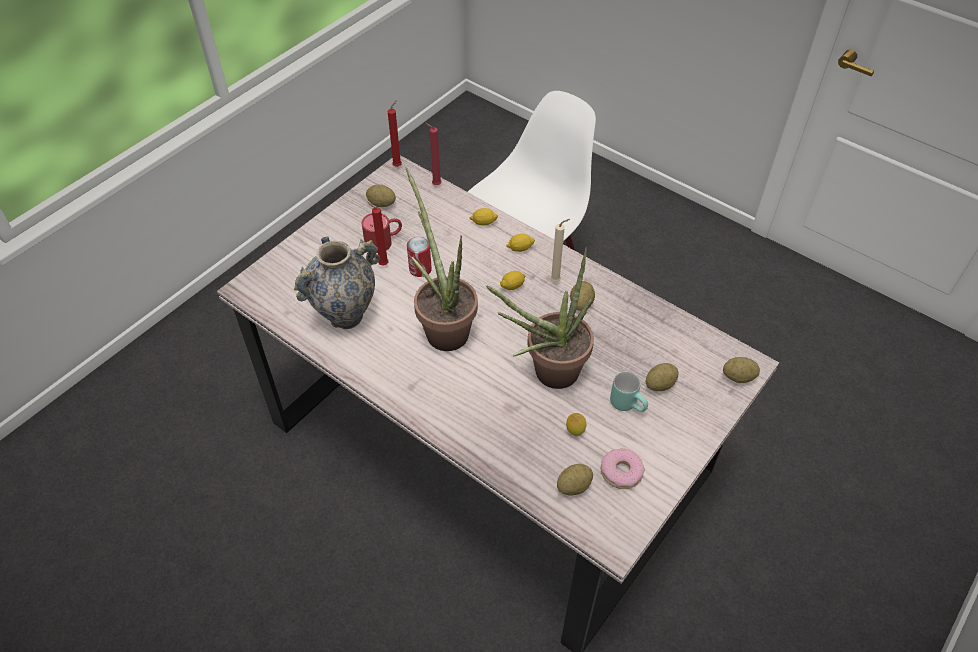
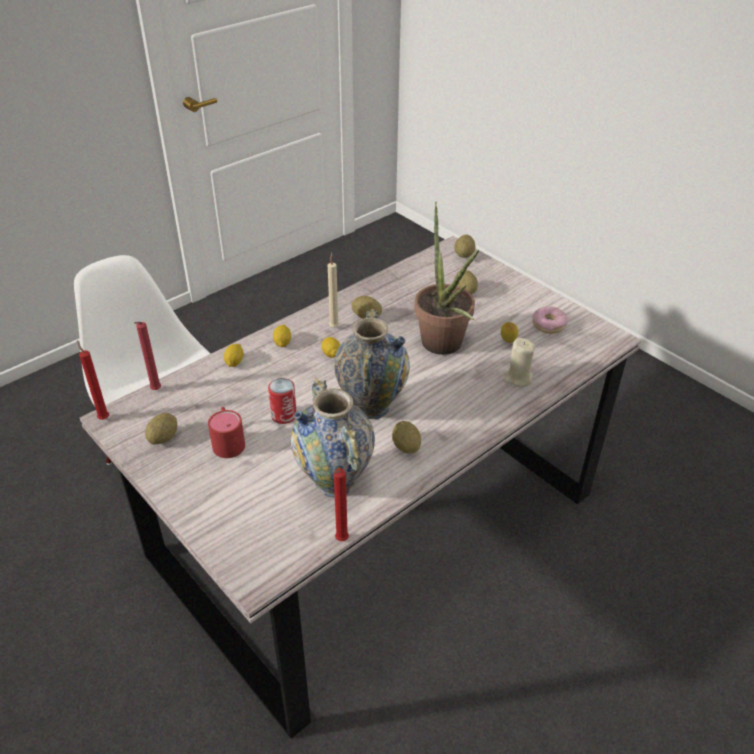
camera: 80 degrees left, 10 degrees down
red candle [367,201,389,265] -> red candle moved to [333,469,349,541]
potted plant [406,168,478,351] -> vase [334,309,410,419]
potato [557,464,593,496] -> potato moved to [392,421,421,454]
turquoise mug [610,372,648,412] -> none
none -> beige candle [504,338,535,387]

